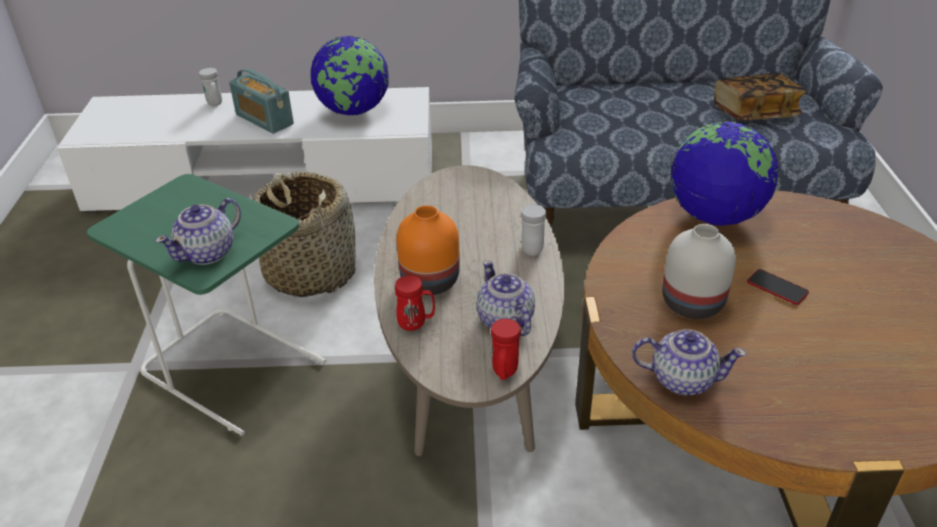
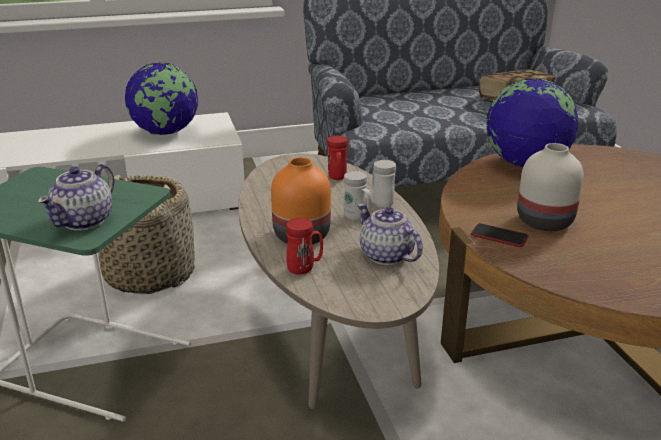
camera: 15 degrees left, 10 degrees down
white mug [199,68,222,106] -> white mug moved to [344,171,372,220]
radio [229,68,294,134] -> none
red mug [491,319,521,380] -> red mug moved to [327,136,348,180]
teapot [632,329,746,395] -> none
phone [747,269,809,305] -> phone moved to [471,223,528,247]

